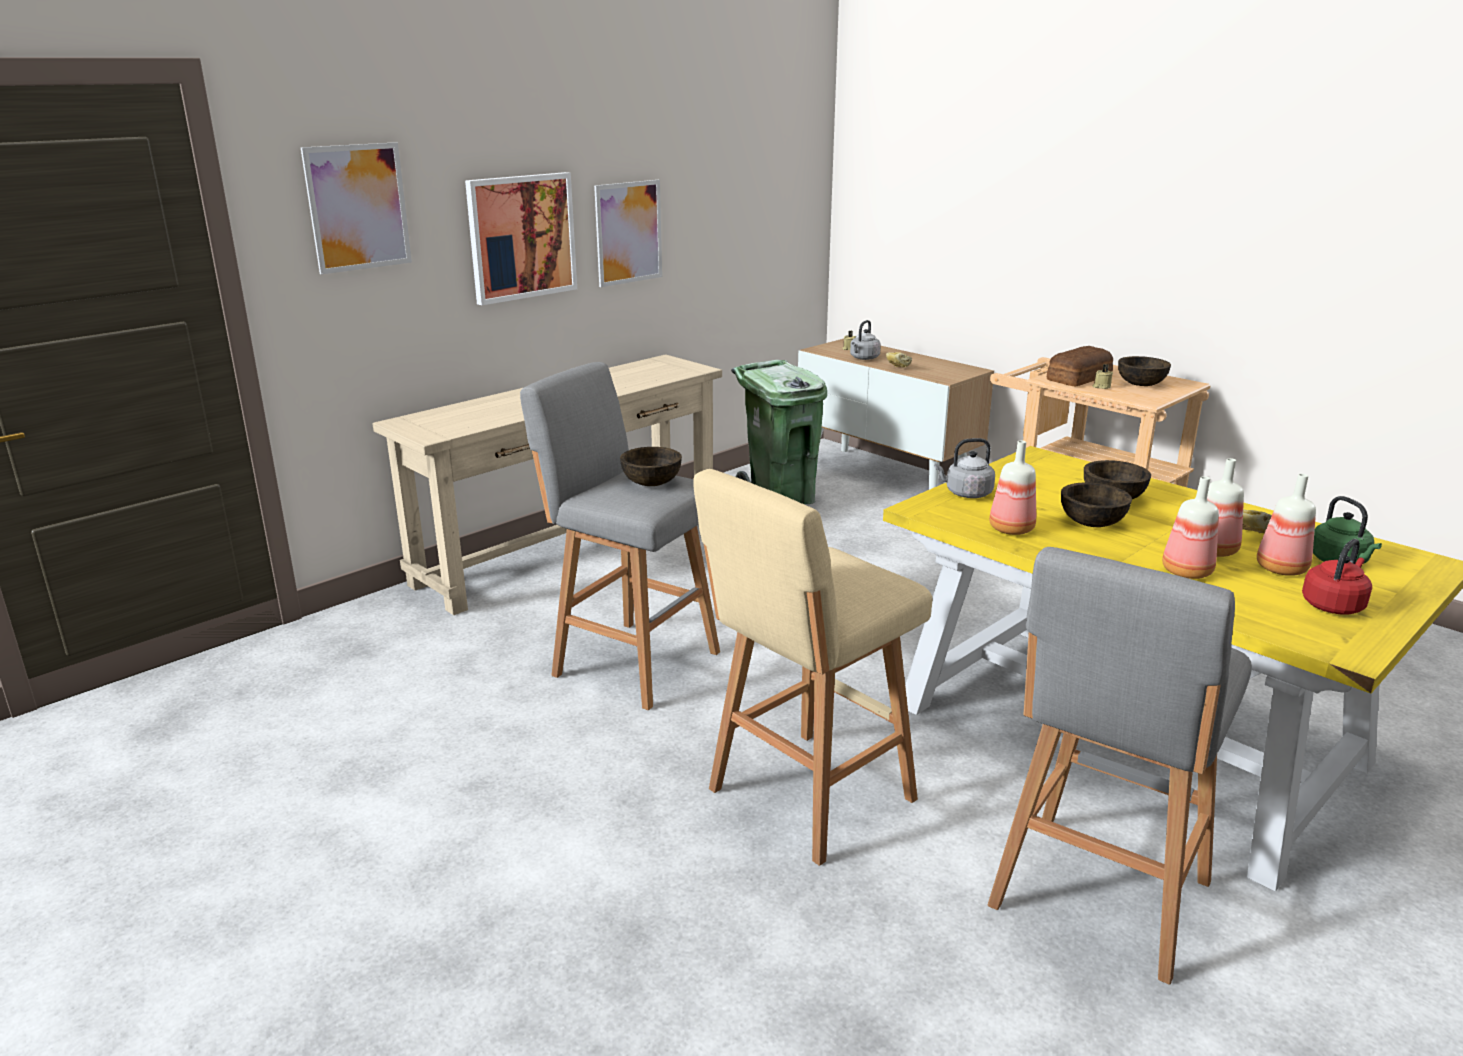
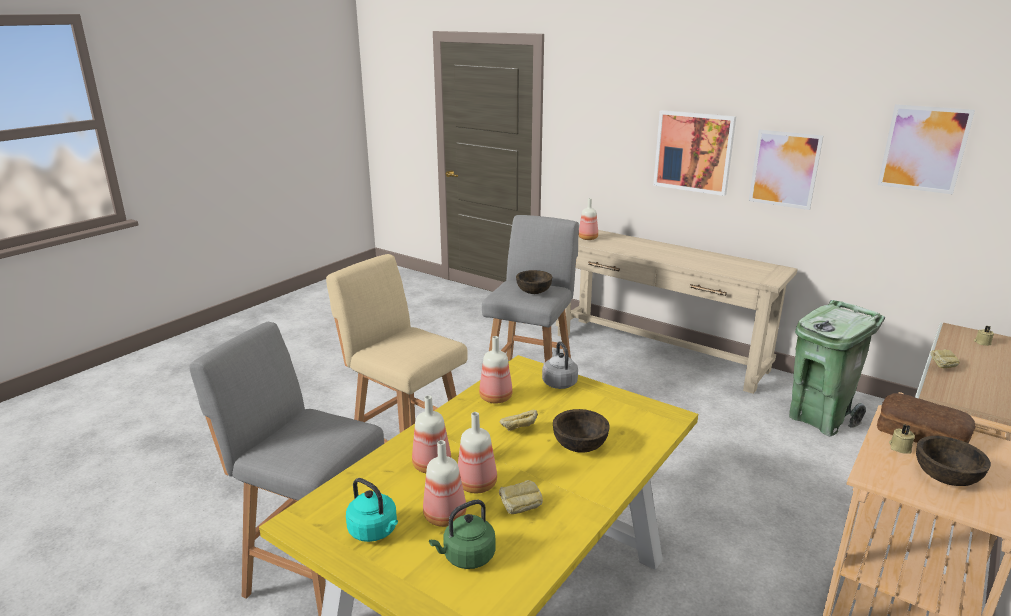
camera: 80 degrees right, 0 degrees up
picture [301,142,412,274] -> picture moved to [878,104,975,194]
grey kettle [850,320,881,360] -> none
brown bowl [1061,482,1132,527] -> bread [500,410,538,431]
red kettle [1302,539,1372,615] -> turquoise kettle [346,478,398,542]
none -> bottle [579,198,598,240]

